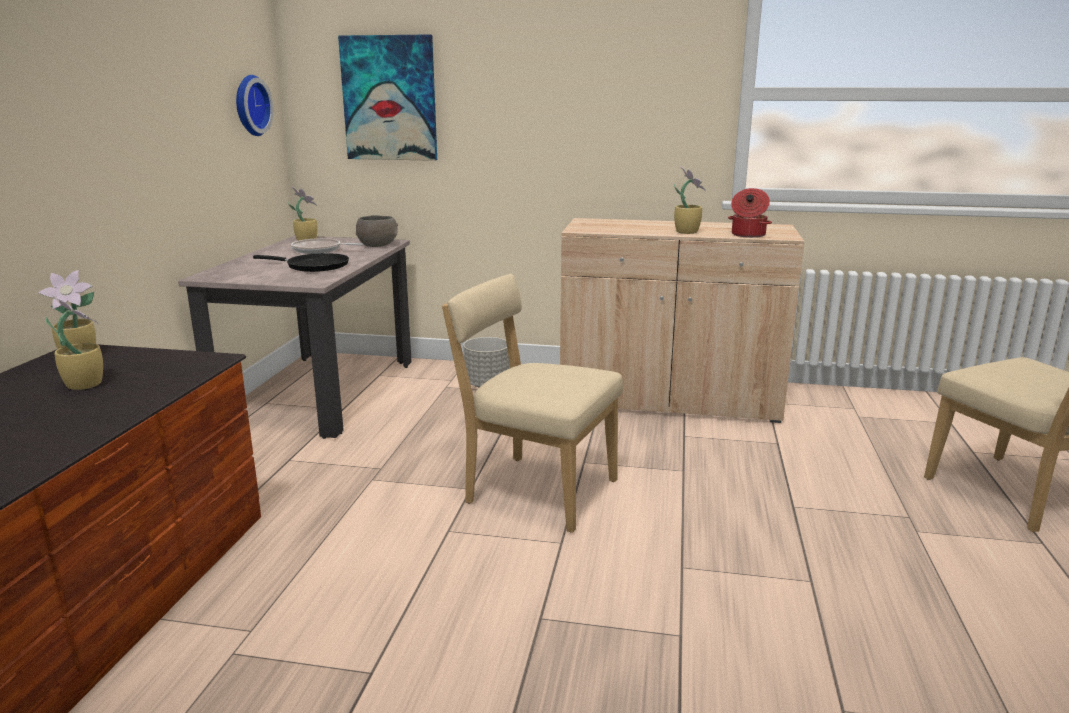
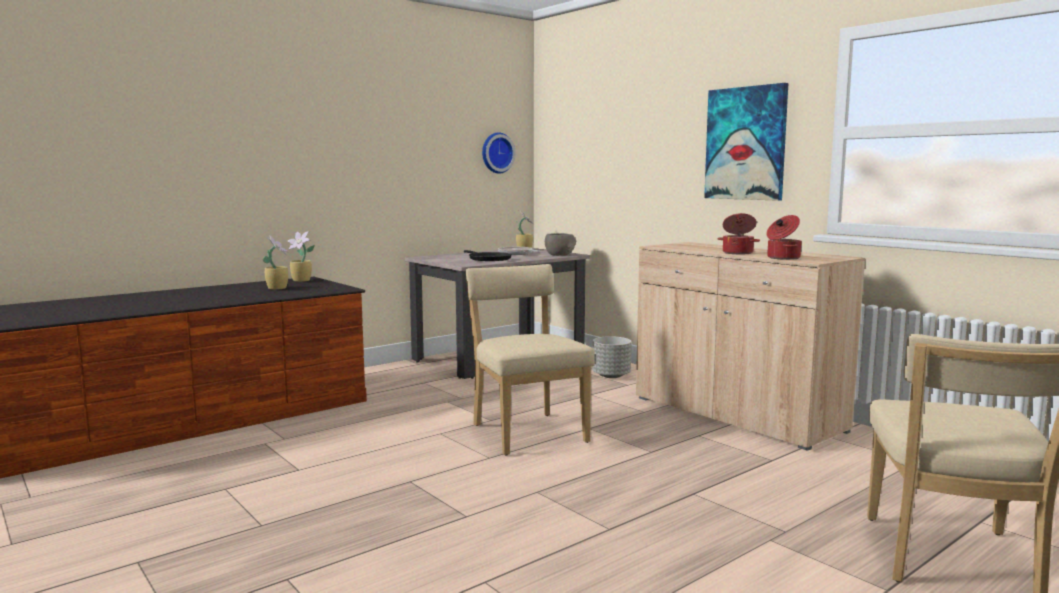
camera: 40 degrees right, 10 degrees down
picture [338,34,437,161] -> picture moved to [704,83,788,201]
potted plant [674,167,706,234] -> cooking pot [718,213,760,254]

